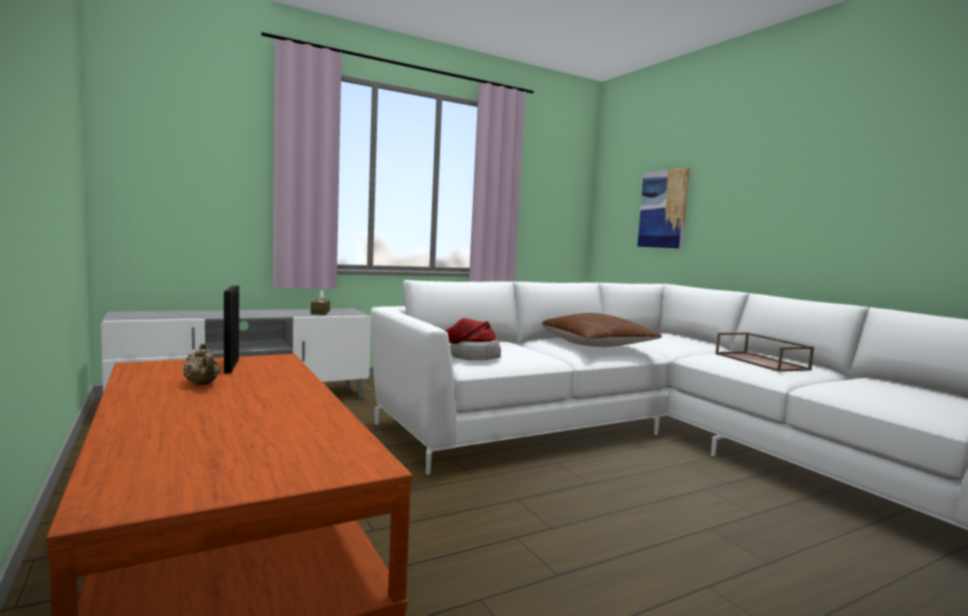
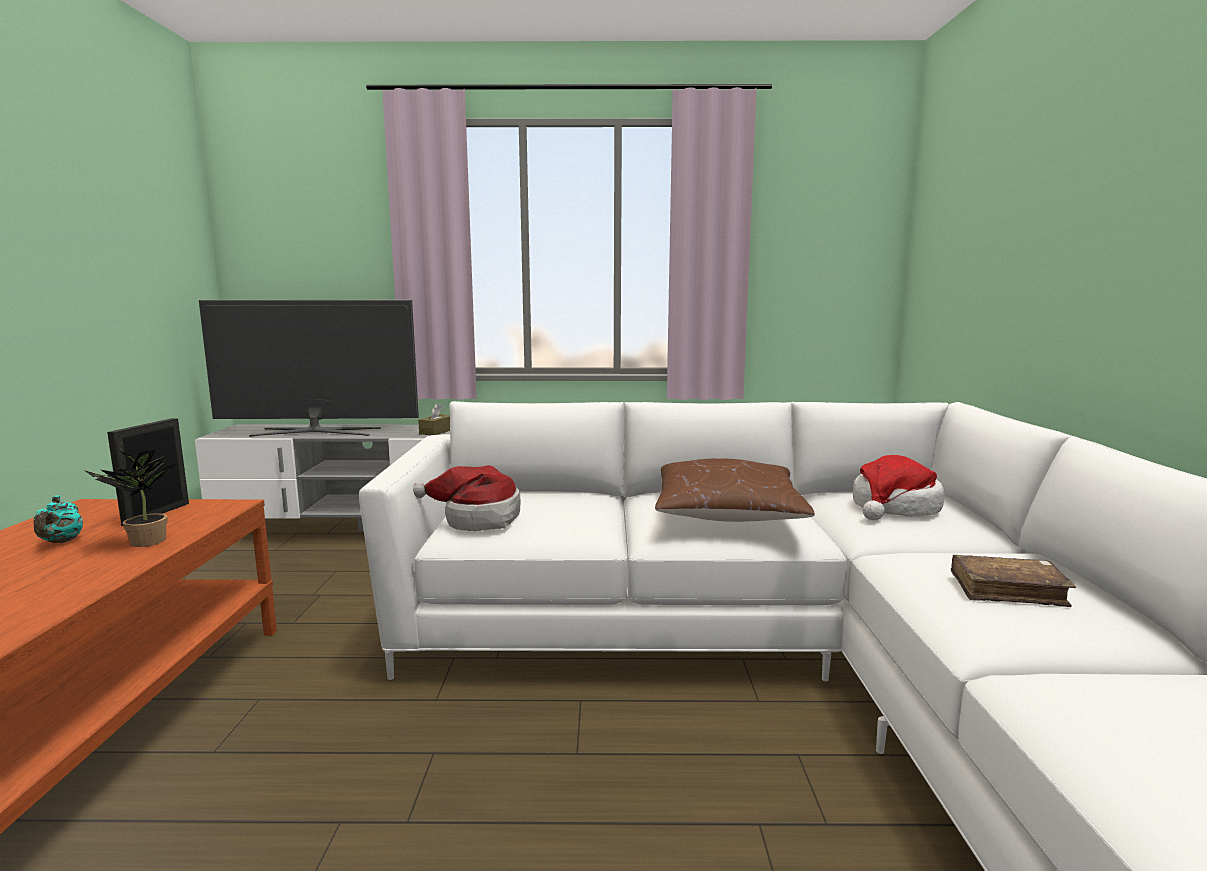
camera: 30 degrees right, 5 degrees up
beige teapot [183,343,220,385] -> turquoise teapot [34,496,83,543]
picture [637,168,690,249] -> none
brown tray [715,332,814,372] -> brown book [951,555,1076,607]
none -> potted plant [84,450,181,547]
none -> television [199,300,419,437]
none -> hat [853,455,945,520]

